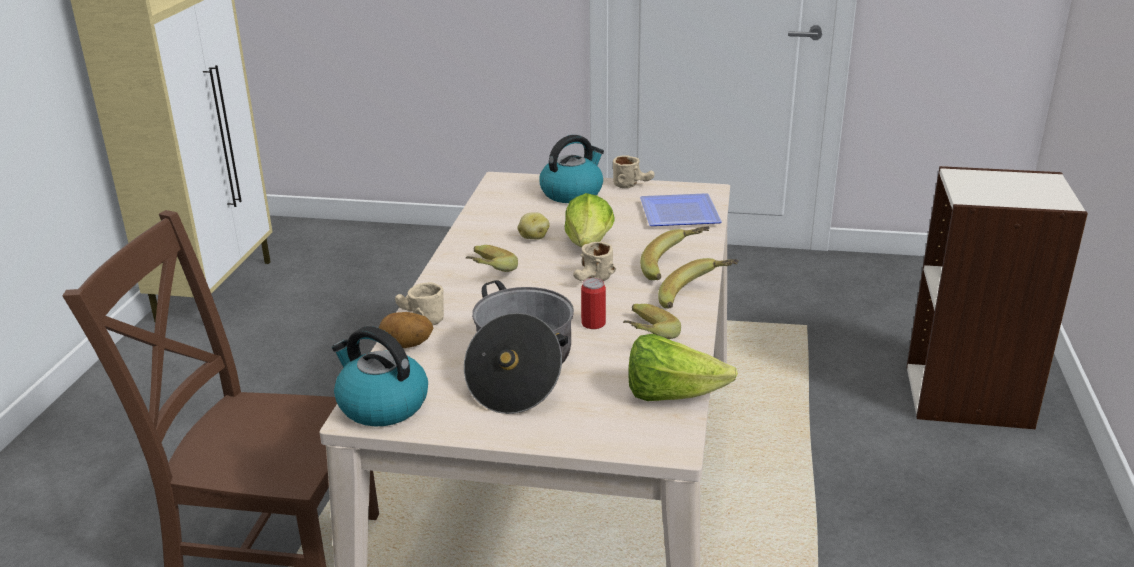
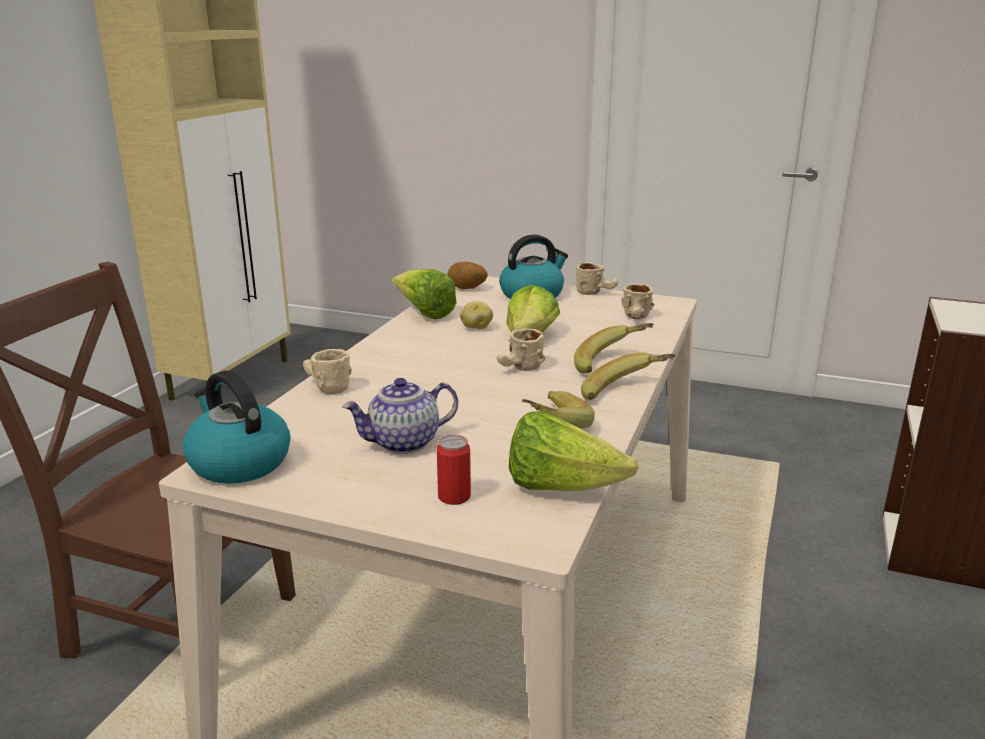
camera: 10 degrees right, 5 degrees down
potato [379,312,433,348] -> potato moved to [448,262,488,289]
cooking pot [464,280,574,414] -> teapot [342,378,458,454]
banana [465,245,518,272] -> none
can [581,278,606,329] -> can moved to [437,435,471,505]
plate [640,193,722,226] -> beige mug [621,284,654,319]
none -> lettuce [392,269,457,319]

